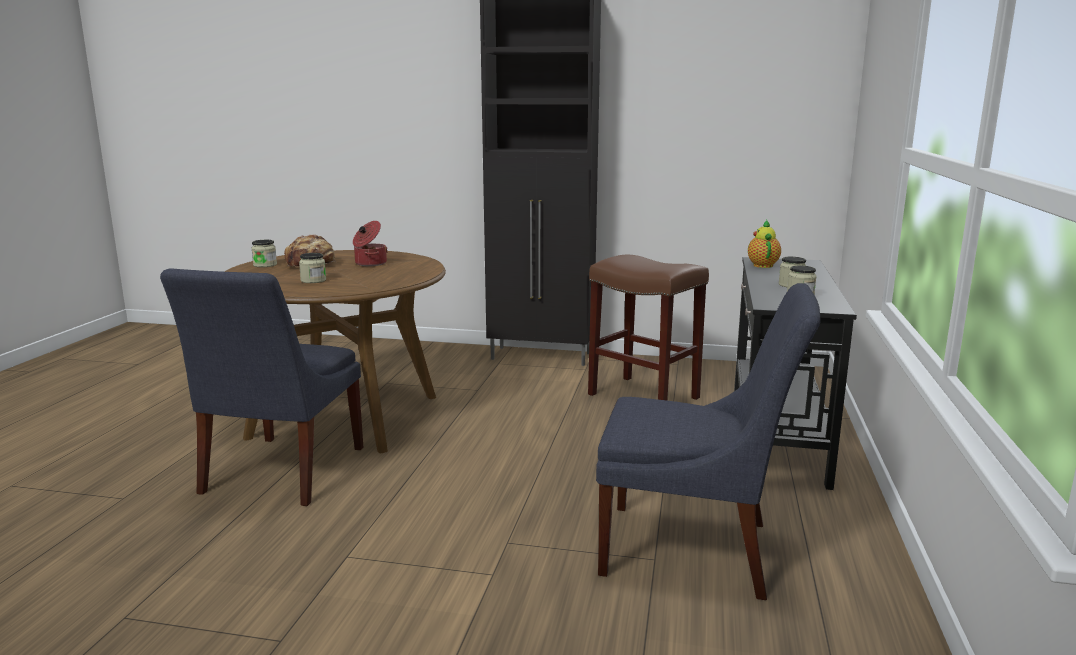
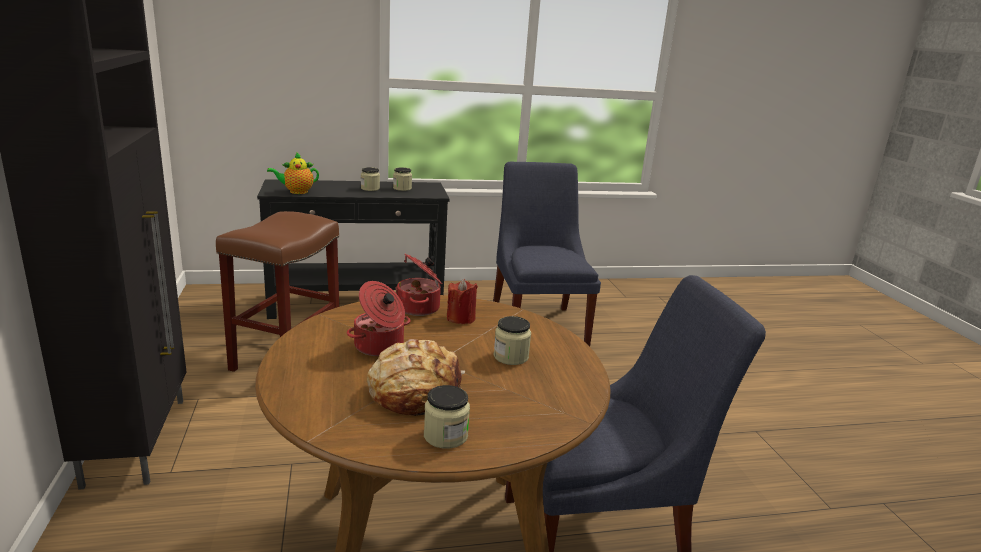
camera: 115 degrees left, 5 degrees up
none -> cooking pot [395,254,442,316]
none -> red candle [447,279,478,324]

